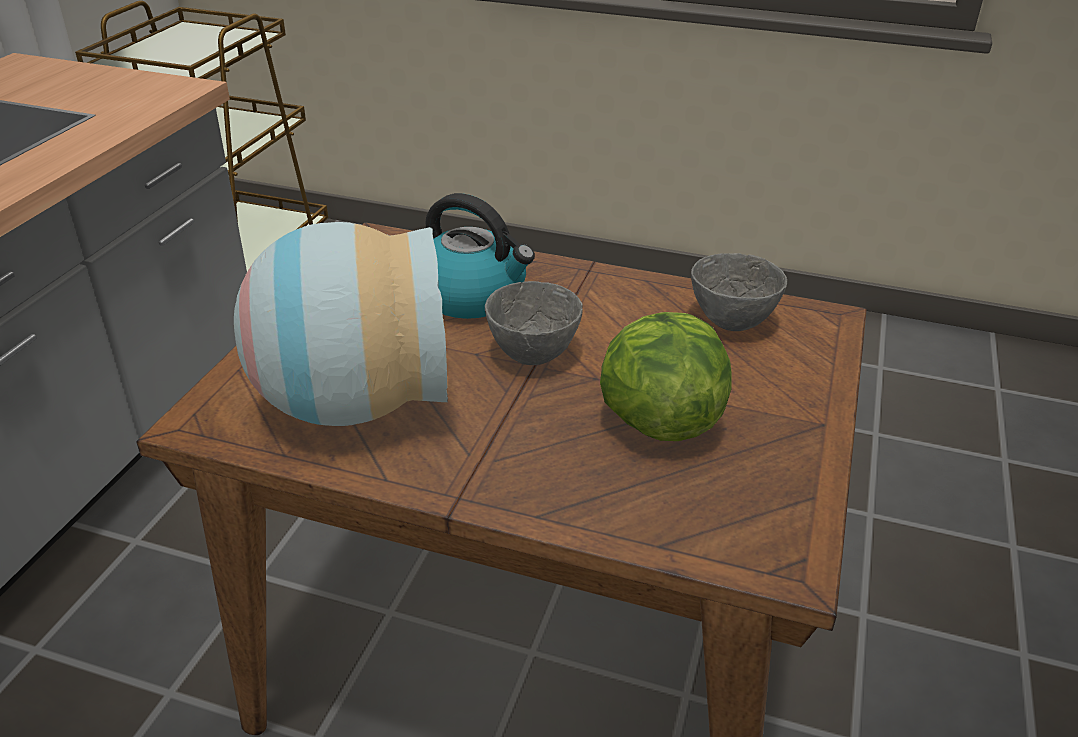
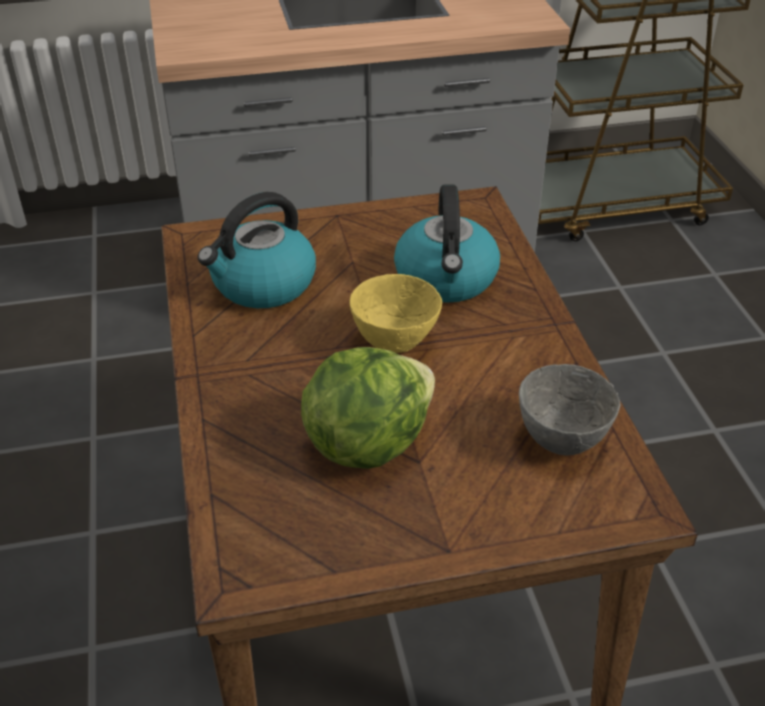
camera: 60 degrees right, 5 degrees up
vase [234,222,448,426] -> kettle [198,192,316,308]
grey bowl [485,281,583,365] -> yellow bowl [349,274,442,353]

